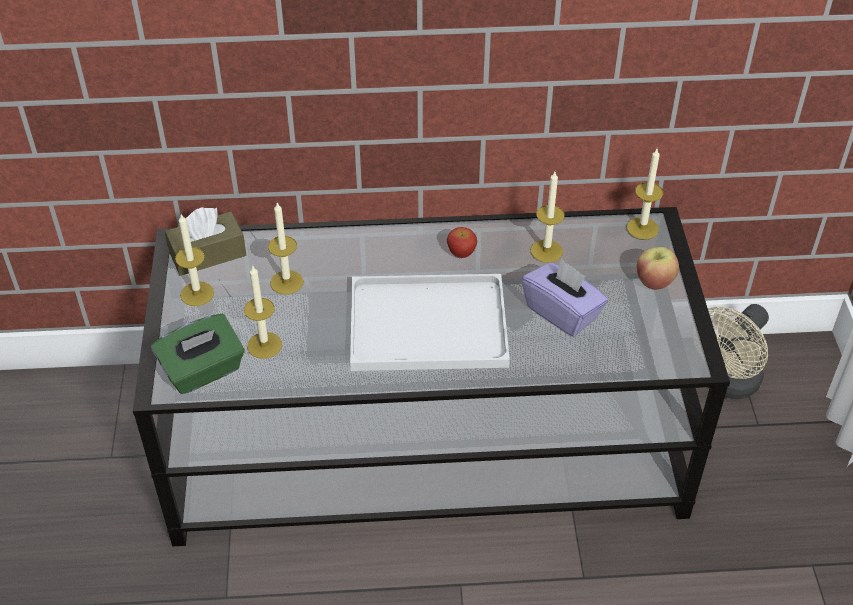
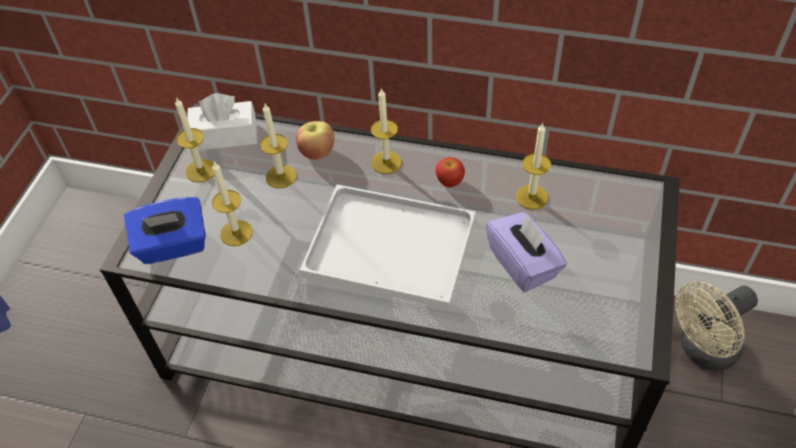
camera: 20 degrees right, 5 degrees up
green tissue box [151,314,245,394] -> blue tissue box [124,197,206,264]
brown tissue box [165,207,246,276] -> white tissue box [187,93,257,150]
candle [627,149,663,239] -> candle moved to [371,87,402,174]
apple [637,247,679,290] -> apple moved to [296,121,334,160]

